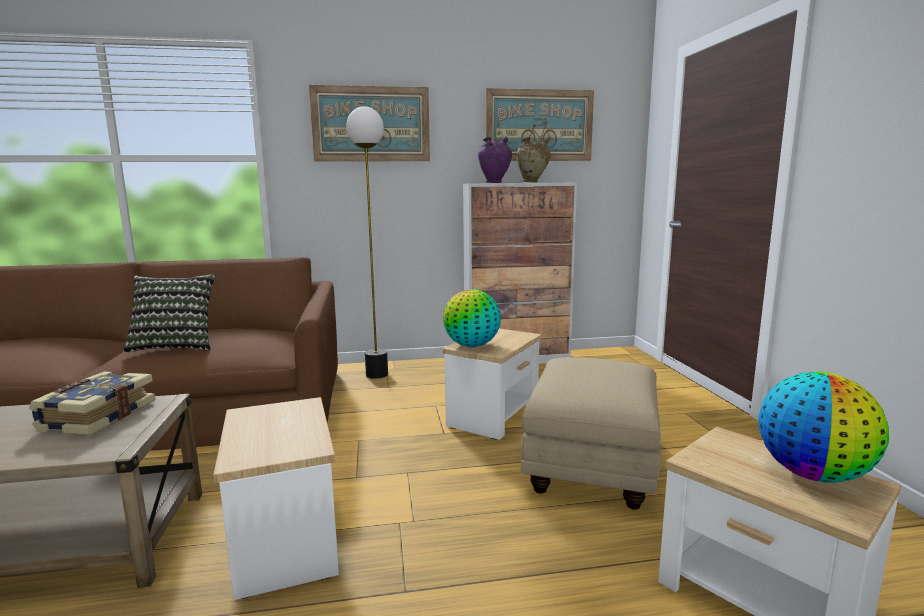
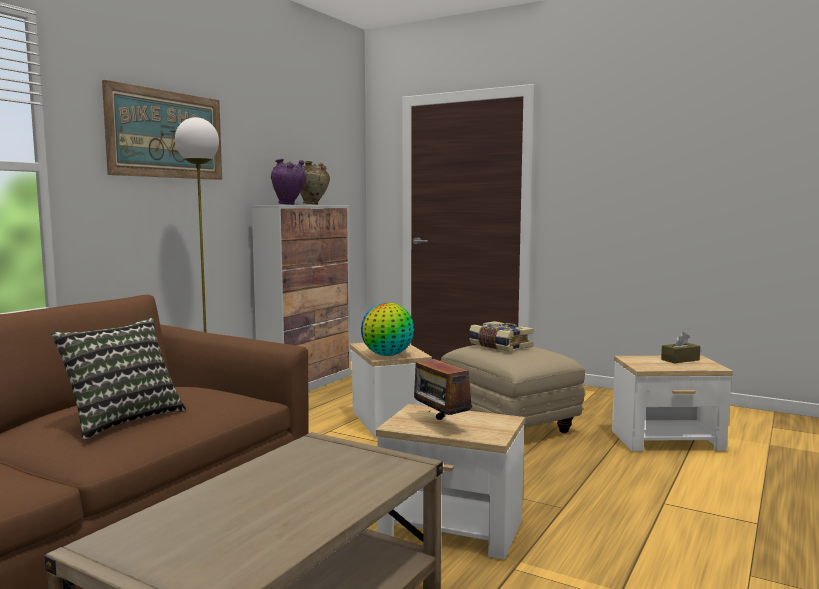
camera: 50 degrees left, 5 degrees down
book [29,371,155,435] -> book moved to [469,321,534,352]
picture [486,88,594,161] -> none
globe [759,372,889,483] -> brown tissue box [661,332,700,363]
none -> radio [414,346,472,420]

